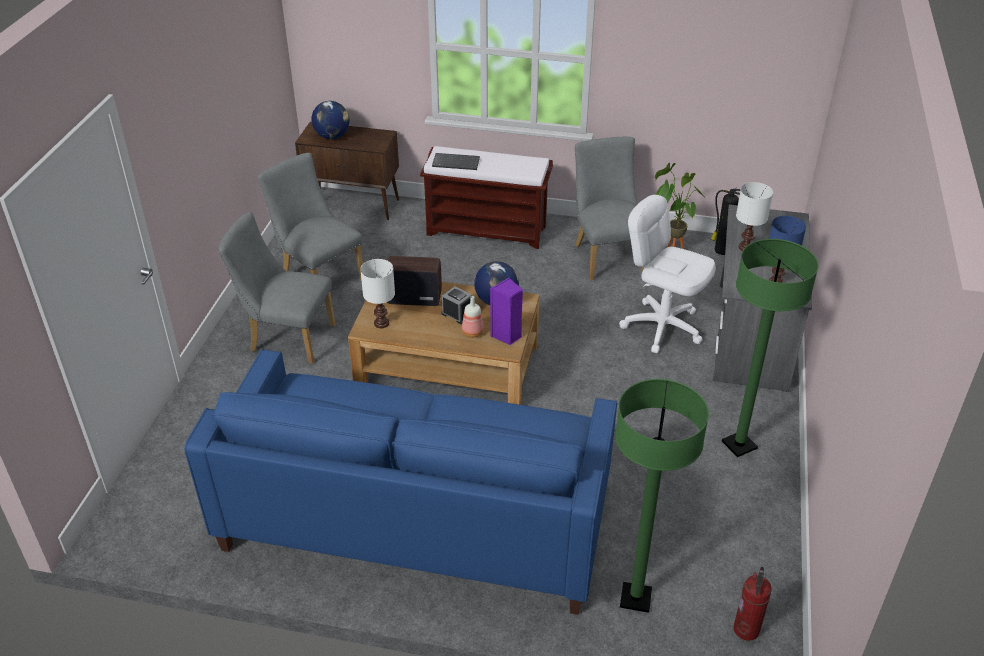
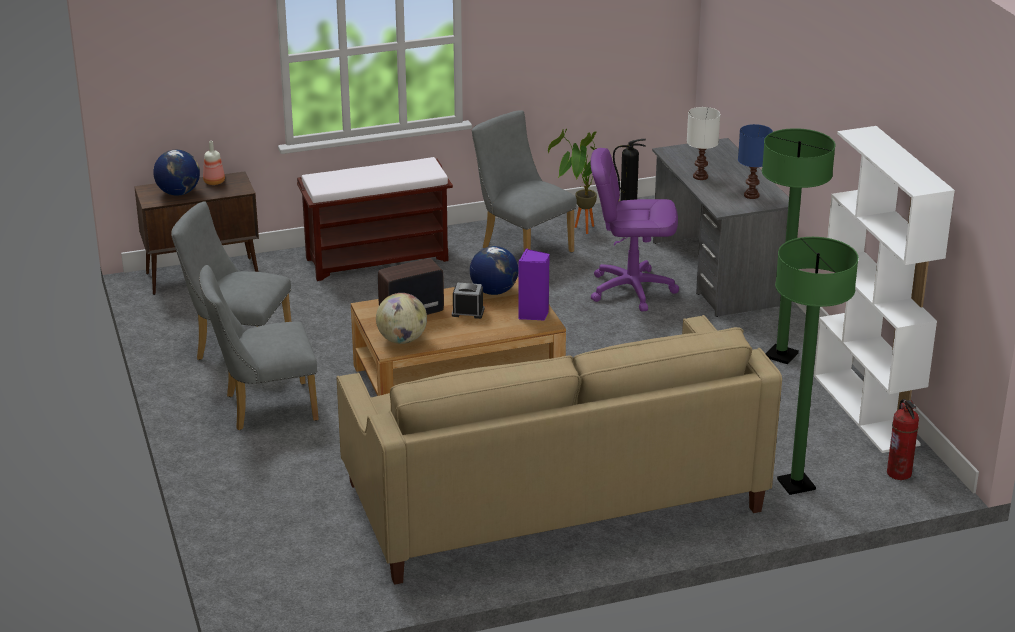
camera: 30 degrees left, 10 degrees down
blue sofa [184,349,617,615] -> beige sofa [337,315,782,585]
white table lamp [360,259,395,328] -> globe [376,293,427,344]
keyboard [432,153,480,170] -> none
bottle [462,296,484,338] -> bottle moved to [203,141,225,185]
white office chair [619,195,716,353] -> purple office chair [591,148,679,312]
none -> white bookcase [814,126,955,453]

